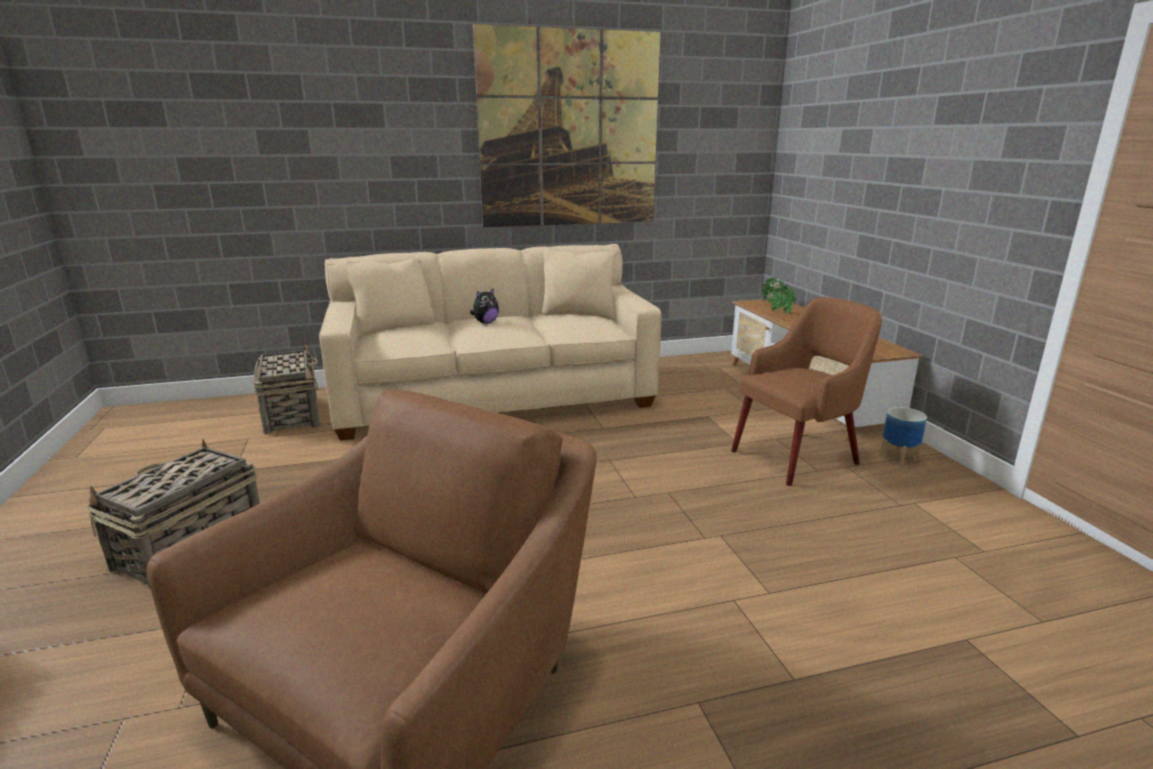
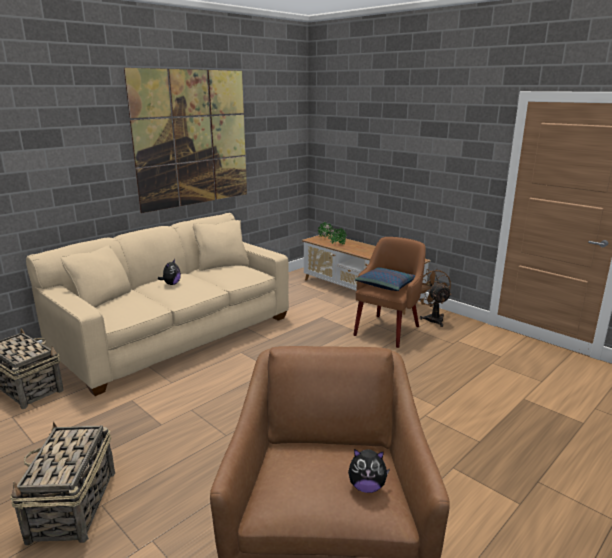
camera: 30 degrees left, 0 degrees up
planter [880,407,927,466] -> brown fan [419,269,451,327]
none -> plush toy [348,449,390,493]
none -> blue pillow [355,267,415,291]

